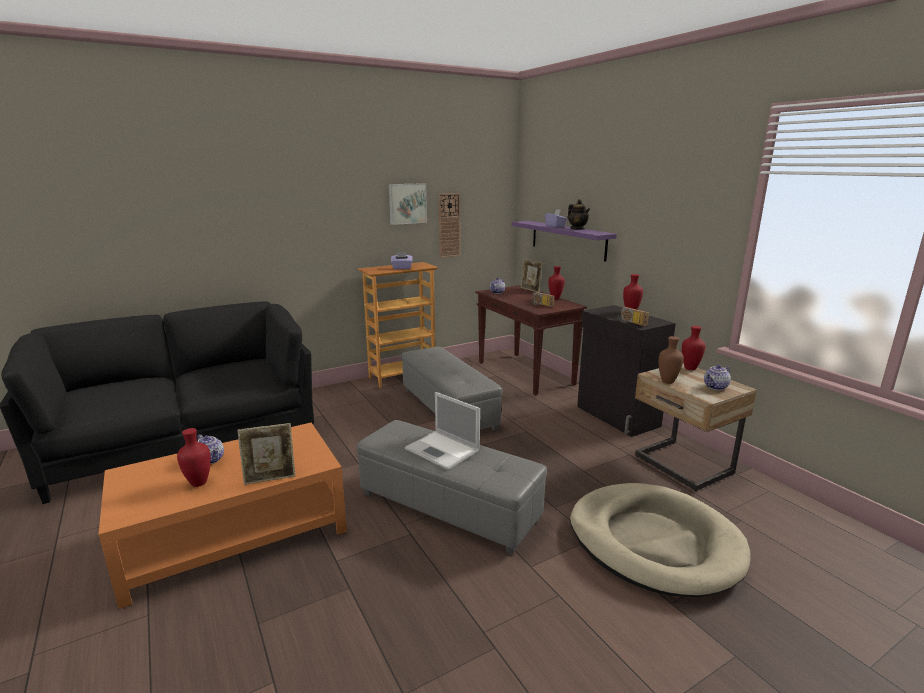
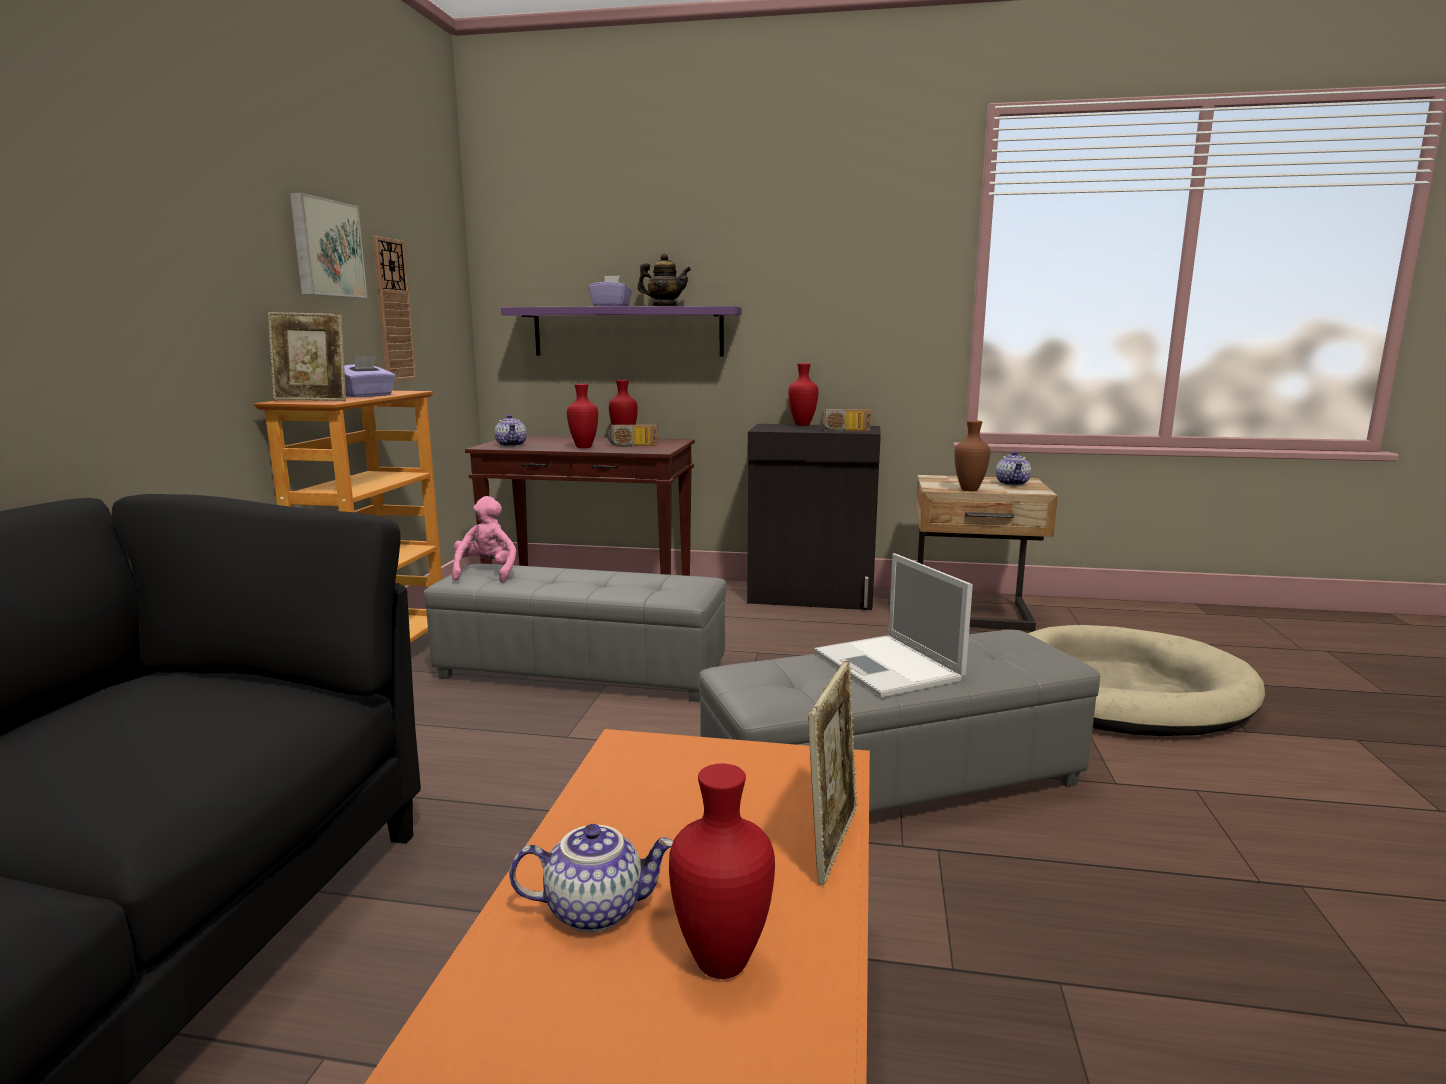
camera: 50 degrees left, 5 degrees down
laptop [405,392,480,470] -> laptop turned 75 degrees clockwise [814,553,973,698]
picture frame [521,259,543,292] -> picture frame moved to [268,312,346,401]
red vase [682,326,706,370] -> red vase moved to [567,384,598,448]
none -> pink plush toy [452,496,516,583]

